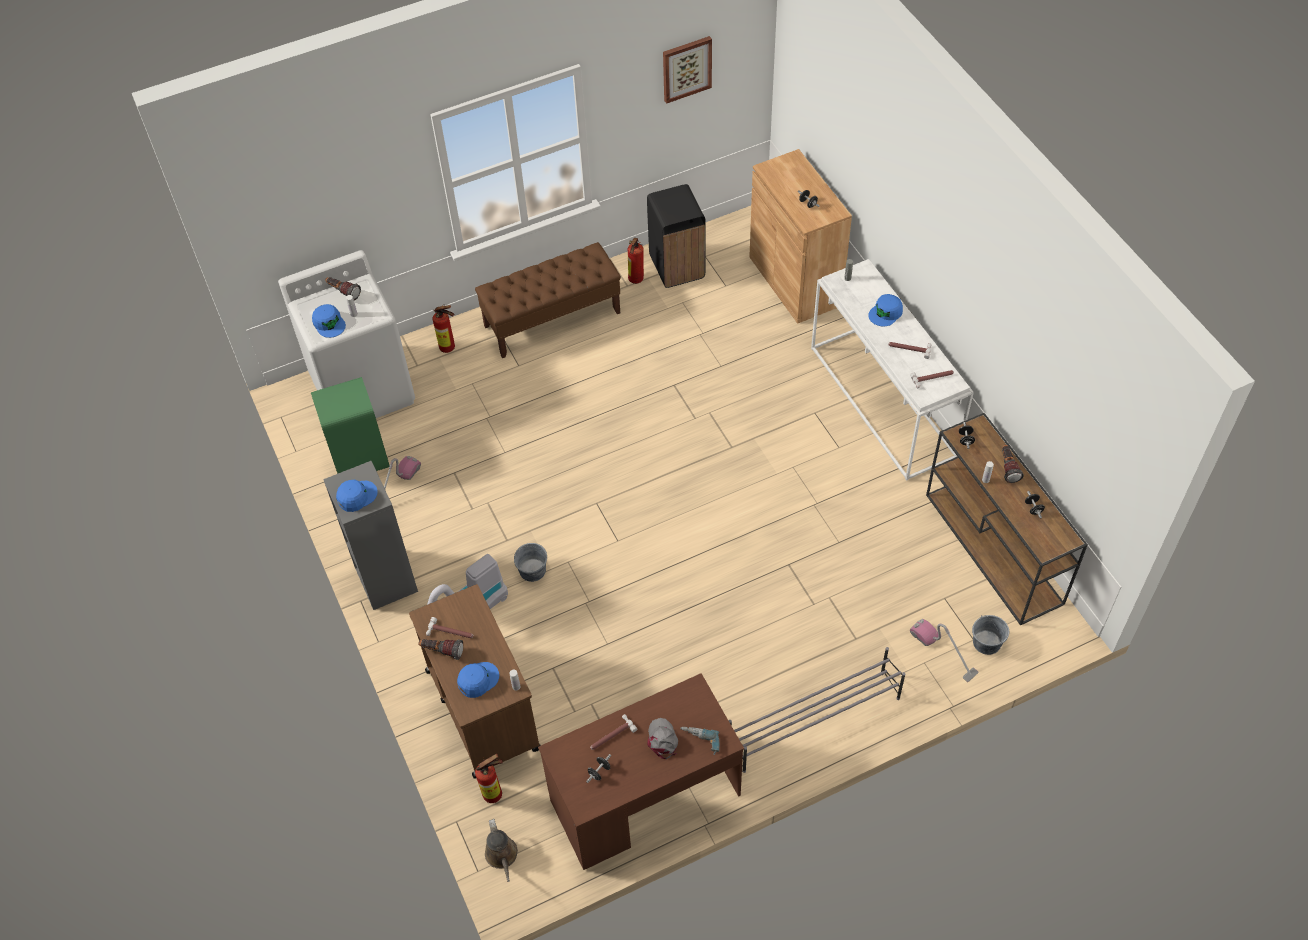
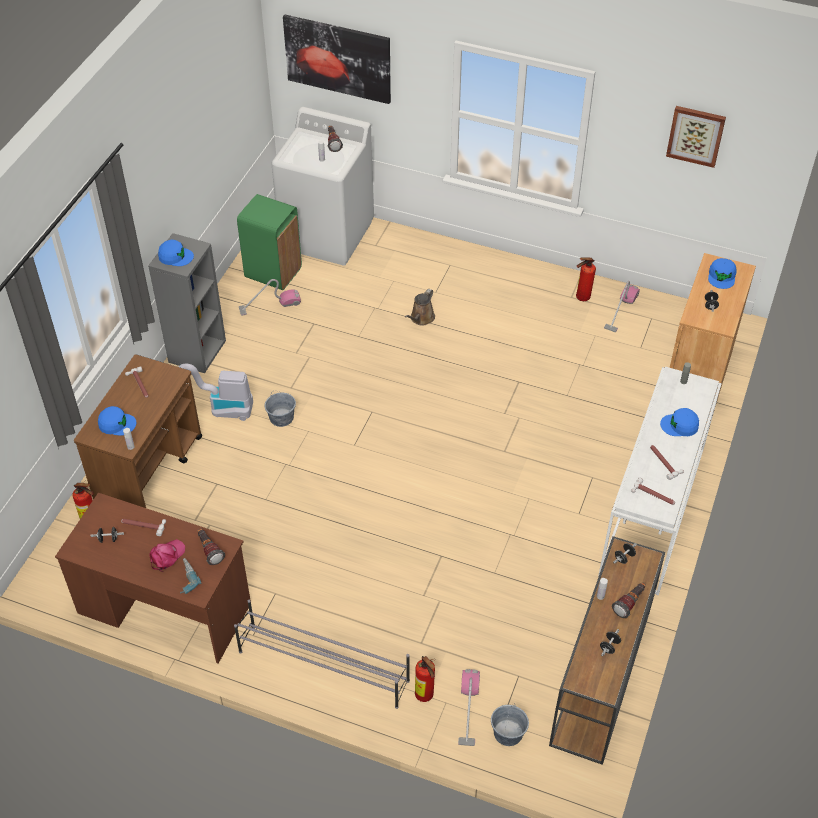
camera: 45 degrees right, 5 degrees down
blue cap [312,304,346,338] -> blue cap moved to [708,258,737,289]
flashlight [418,639,463,660] -> flashlight moved to [197,529,225,565]
fire extinguisher [432,304,455,353] -> fire extinguisher moved to [415,656,435,702]
brown bench [475,242,621,358] -> none
brown watering can [485,819,518,882] -> brown watering can moved to [405,289,435,326]
black trash can [647,184,706,288] -> vacuum cleaner [604,281,640,332]
grey cap [647,718,678,759] -> pink cap [150,539,185,572]
none -> picture [283,14,391,104]

